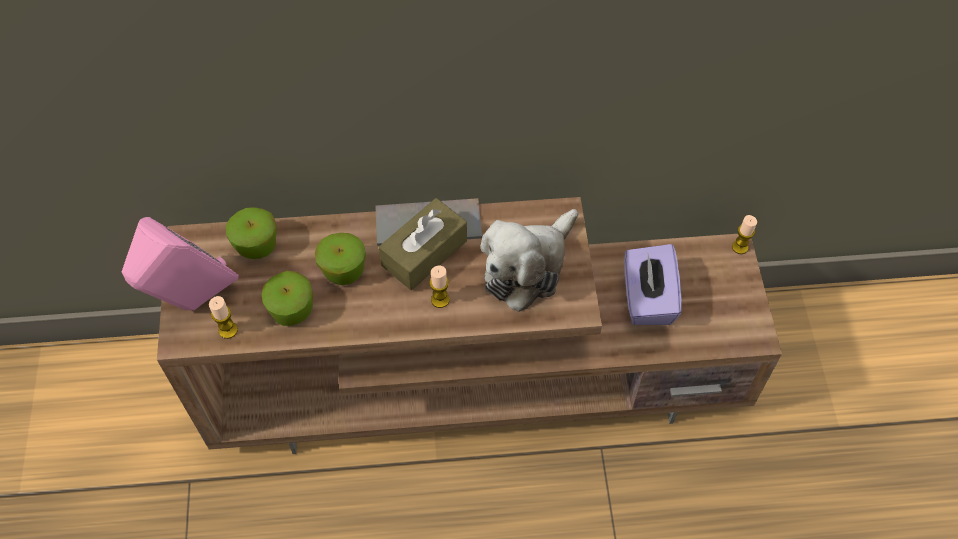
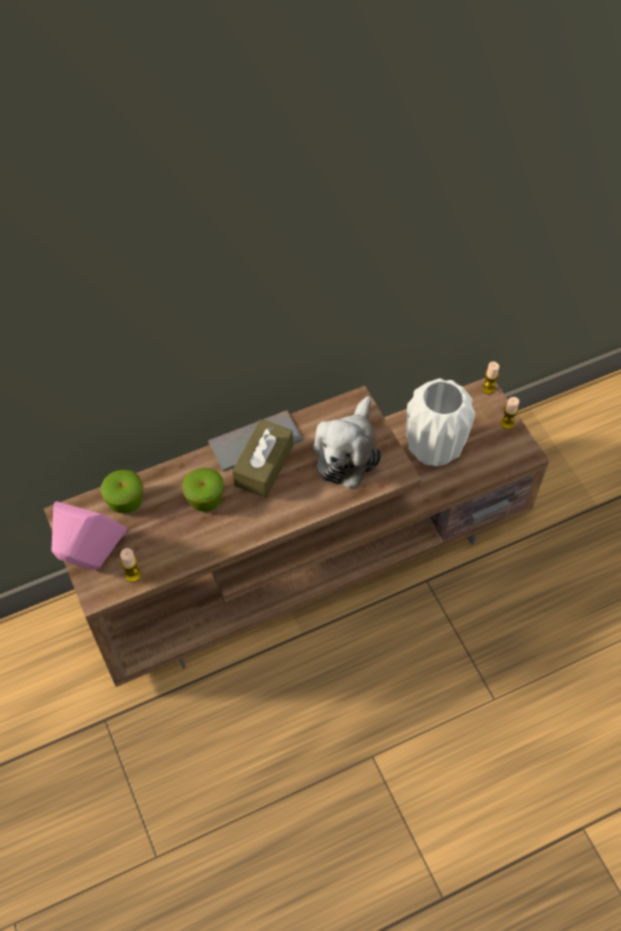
camera: 20 degrees left, 0 degrees up
apple [262,271,313,326] -> none
candle [429,266,450,308] -> candle moved to [501,397,519,429]
purple tissue box [624,244,682,325] -> white vase [406,378,475,466]

